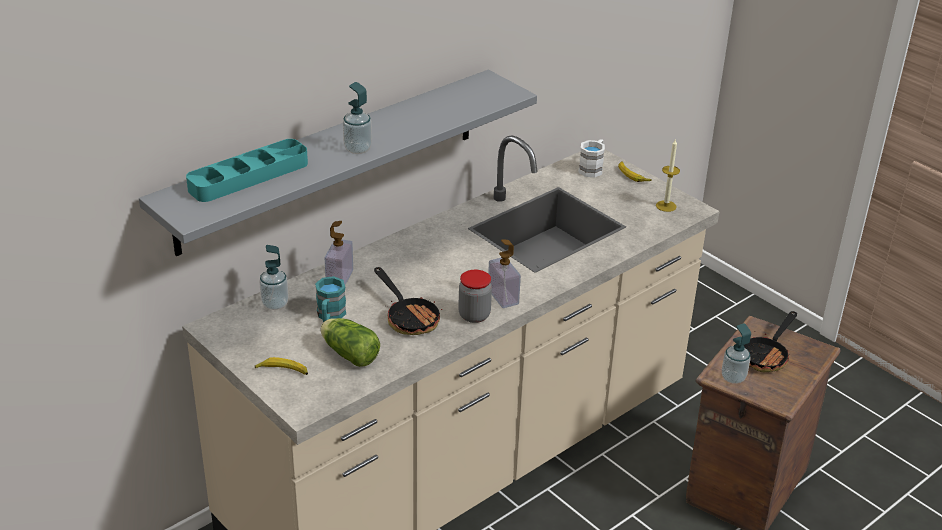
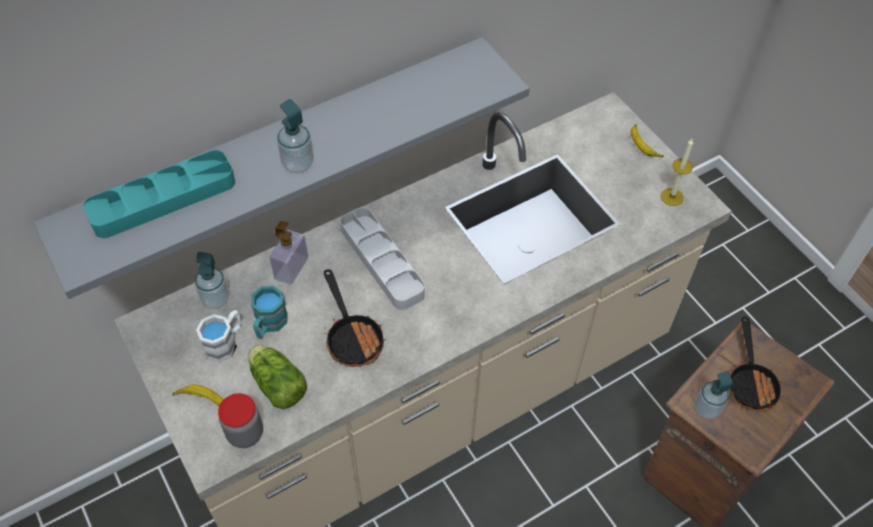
camera: 10 degrees right, 20 degrees up
jar [458,270,492,323] -> jar moved to [218,393,263,448]
soap dispenser [488,239,521,308] -> none
white mug [578,139,605,177] -> white mug moved to [196,310,241,362]
frying pan [743,311,797,372] -> frying pan turned 45 degrees counterclockwise [728,316,784,412]
none -> grey tray [340,207,425,310]

